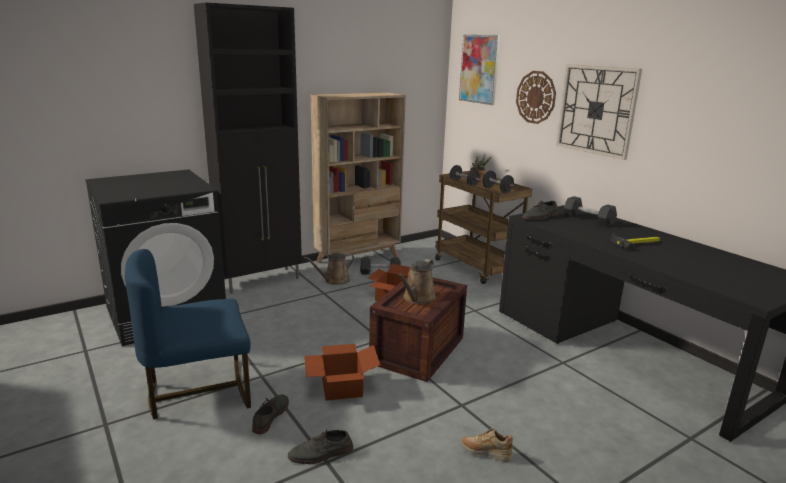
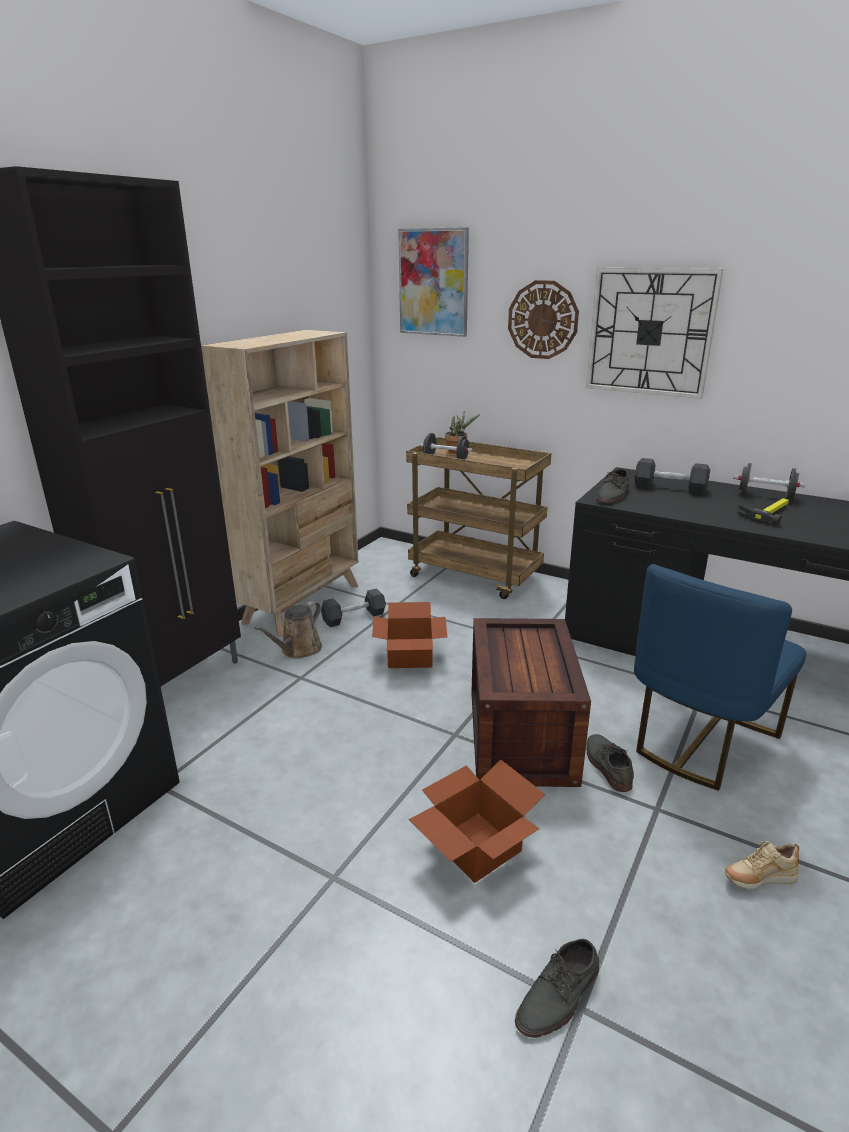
camera: 25 degrees left, 5 degrees up
blue chair [125,249,251,419] -> blue chair moved to [634,564,806,791]
grey shoe [252,394,289,434] -> grey shoe moved to [586,734,634,792]
brown watering can [397,259,436,304] -> none
black dumbbell [483,171,514,193] -> black dumbbell moved to [733,463,806,500]

